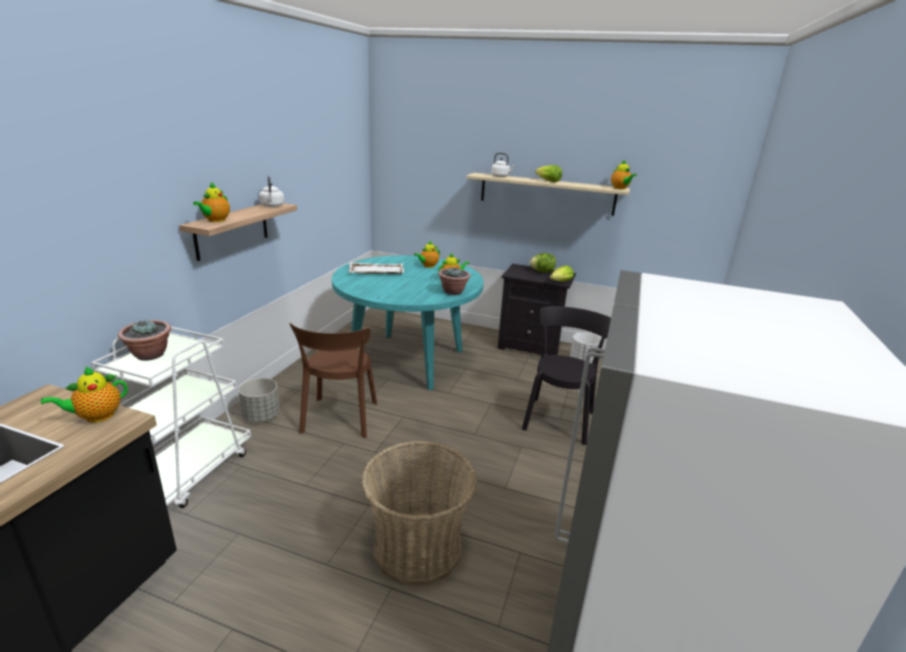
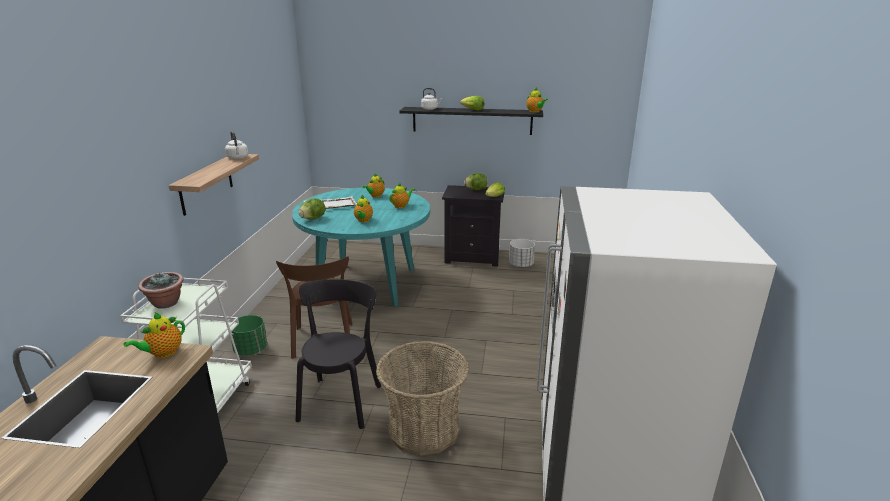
camera: 10 degrees left, 0 degrees up
teapot [193,182,230,222] -> teapot moved to [354,195,373,222]
grey planter [239,378,280,422] -> green planter [231,315,267,355]
potted plant [438,267,471,295] -> none
beige shelf [466,173,630,216] -> black shelf [399,107,543,135]
black chair [522,306,611,445] -> black chair moved to [296,279,381,429]
none -> lettuce [298,199,325,220]

